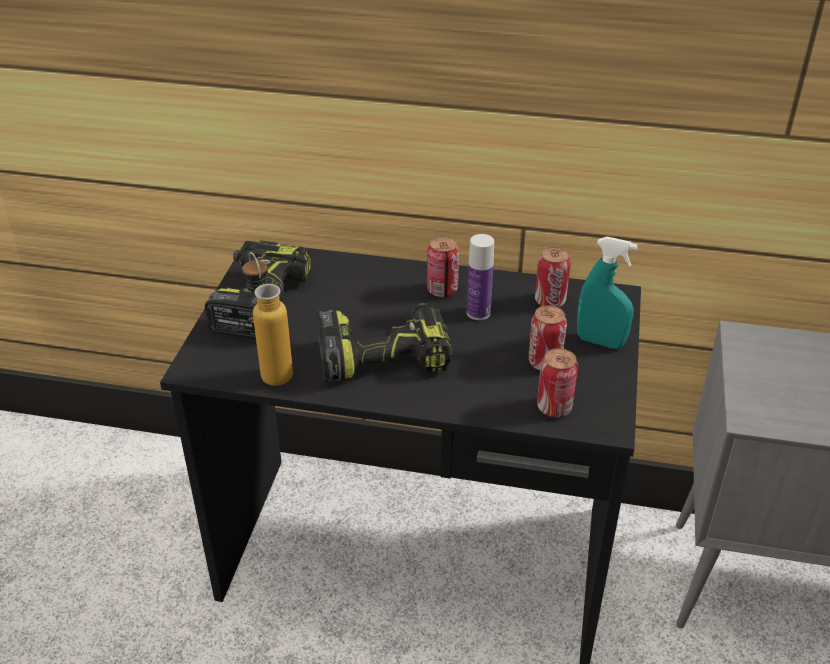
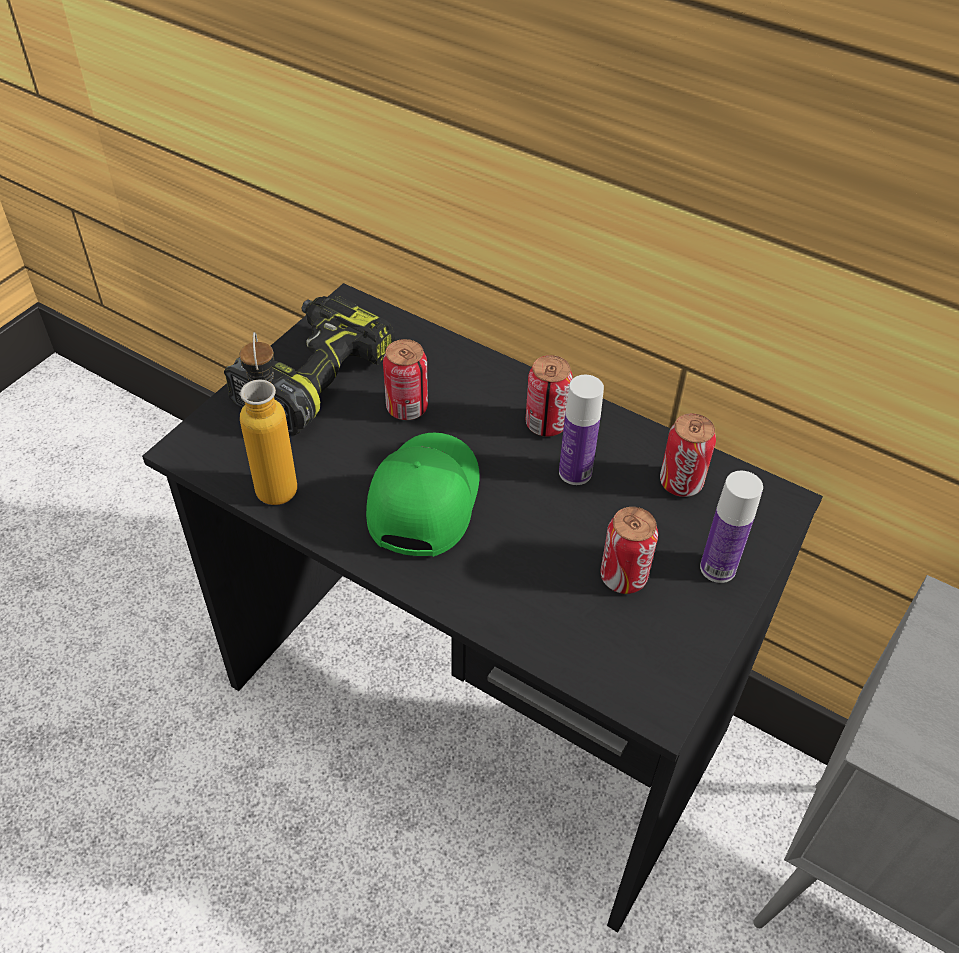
camera: 20 degrees right, 10 degrees up
power drill [316,303,452,382] -> green cap [366,433,480,557]
can [537,348,578,417] -> can moved to [383,339,428,420]
turquoise spray bottle [577,237,638,349] -> bottle [700,471,763,583]

